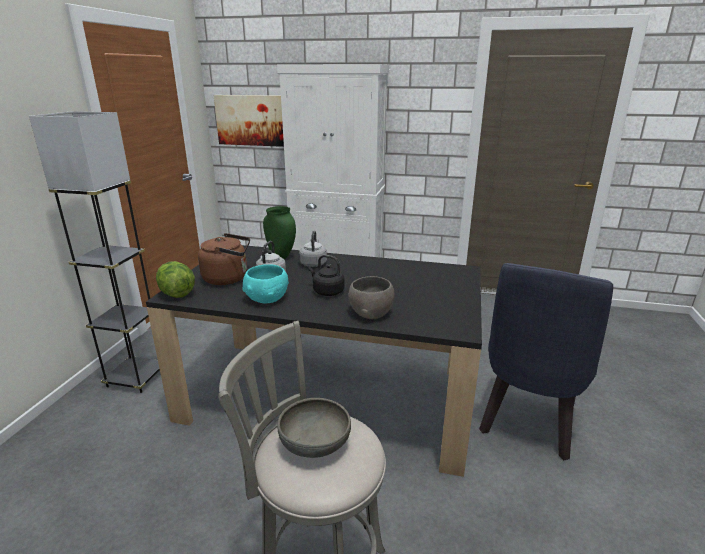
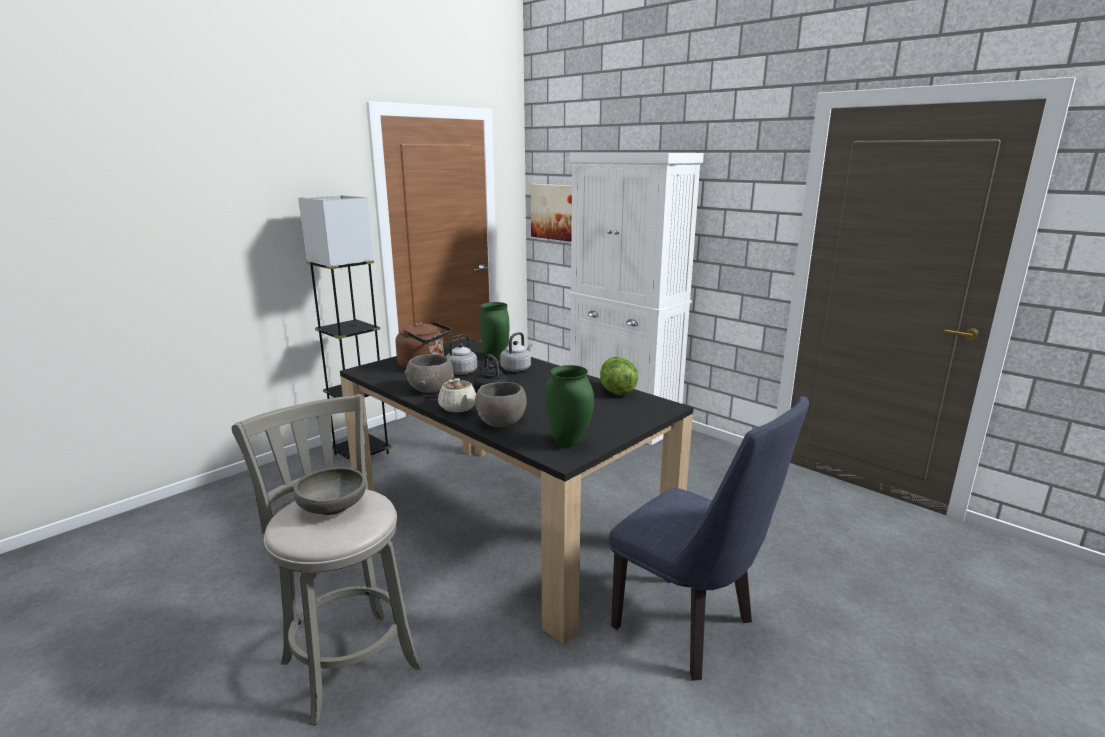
camera: 30 degrees right, 5 degrees down
lettuce [156,261,195,298] -> lettuce moved to [600,357,638,396]
turquoise bowl [242,264,289,304] -> grey bowl [405,354,454,393]
blue chair [479,263,613,460] -> blue chair turned 105 degrees counterclockwise [609,396,809,680]
none -> beige teapot [438,378,476,412]
none -> green vase [545,365,594,447]

